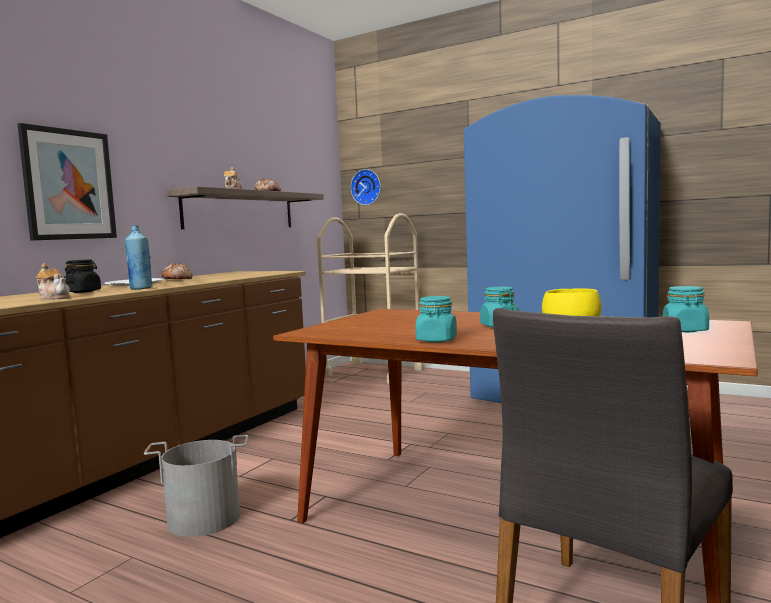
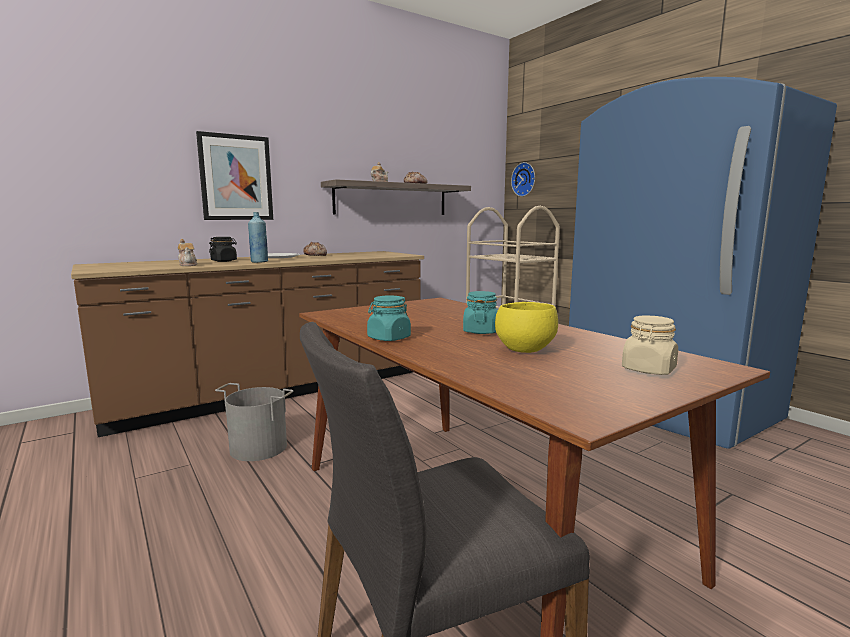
camera: 25 degrees right, 5 degrees up
turquoise jar [663,286,709,332] -> beige jar [622,315,678,375]

